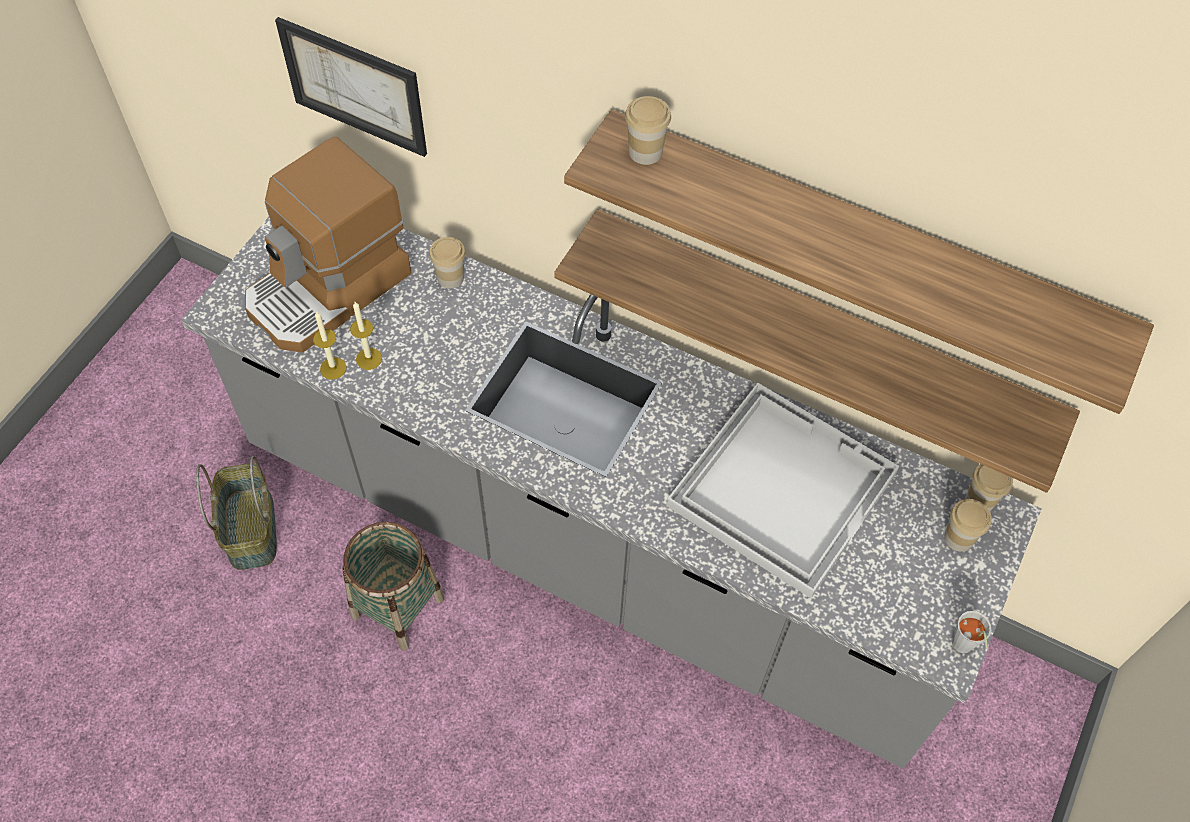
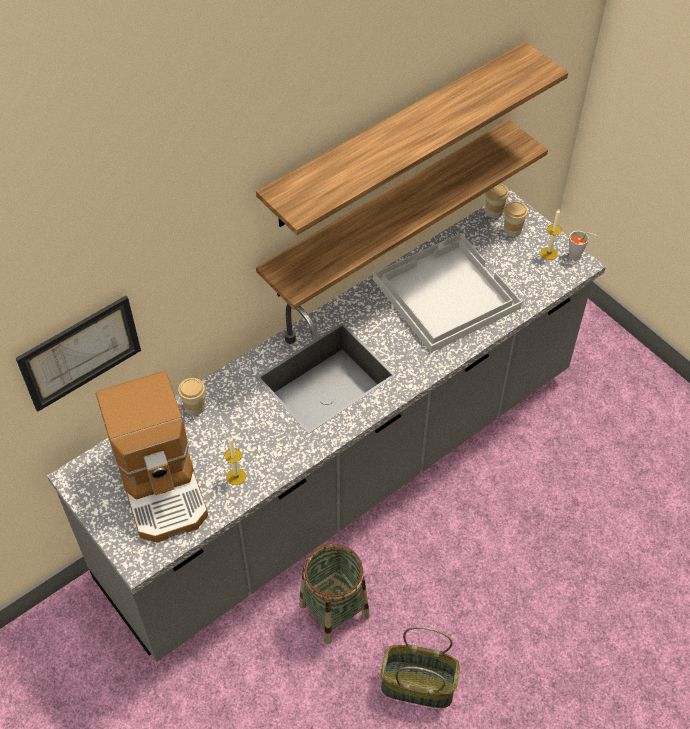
camera: 65 degrees left, 5 degrees down
basket [196,456,277,570] -> basket moved to [381,627,460,708]
candle [313,312,346,379] -> candle moved to [540,209,562,260]
cup [625,96,671,165] -> none

